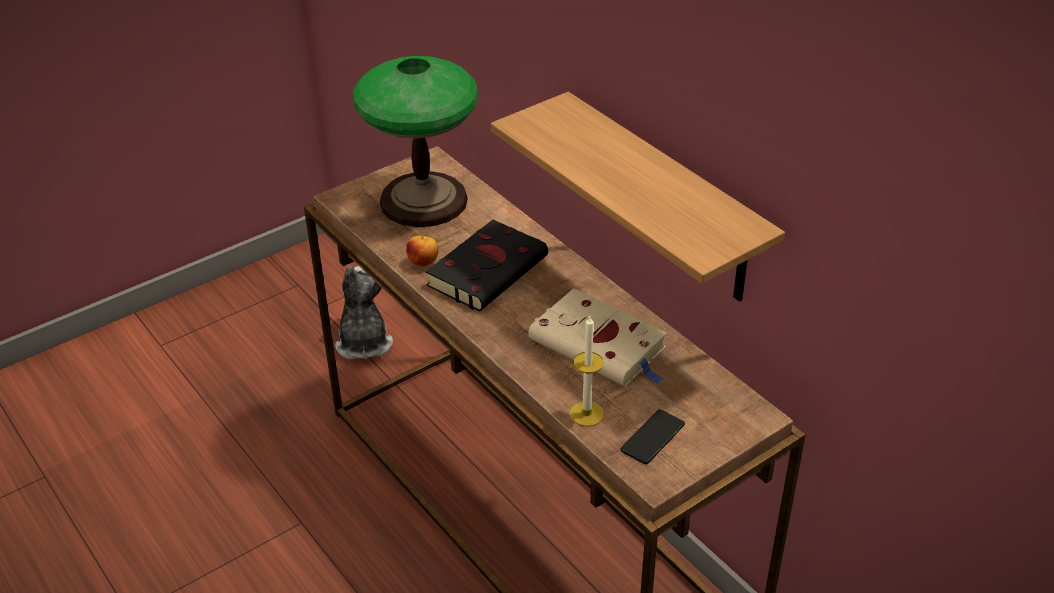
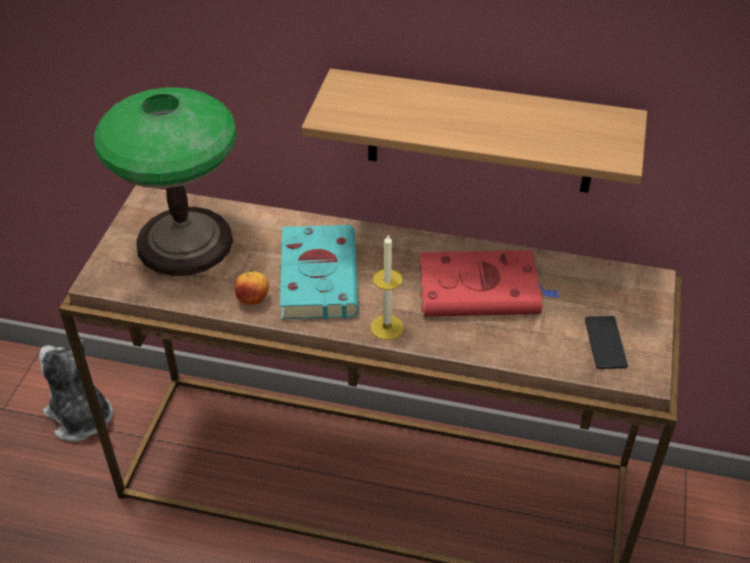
camera: 40 degrees left, 5 degrees up
black book [426,220,548,312] -> turquoise book [280,225,359,319]
beige book [528,288,667,387] -> red book [420,250,559,317]
candle [569,316,604,427] -> candle moved to [370,235,404,340]

